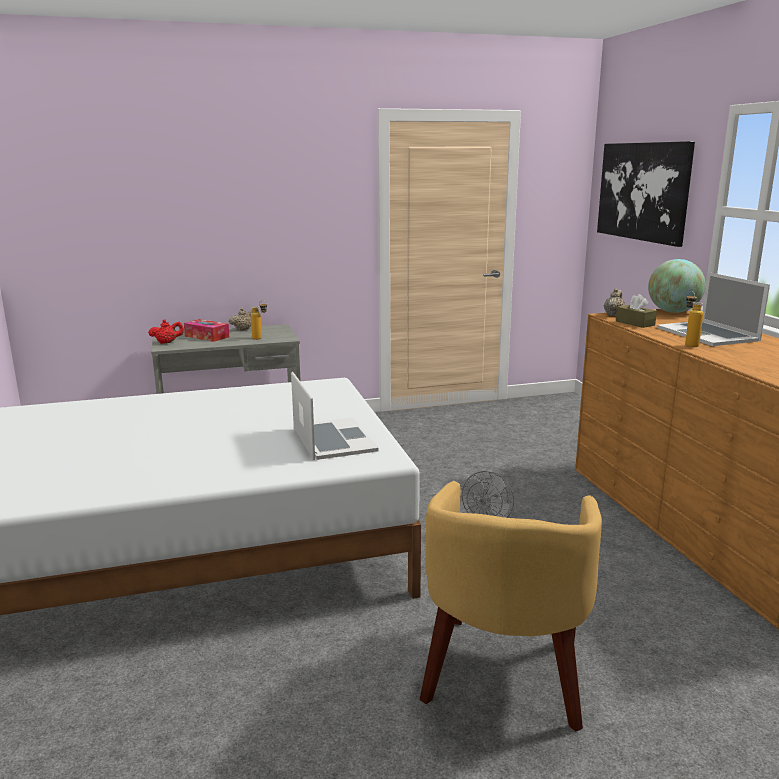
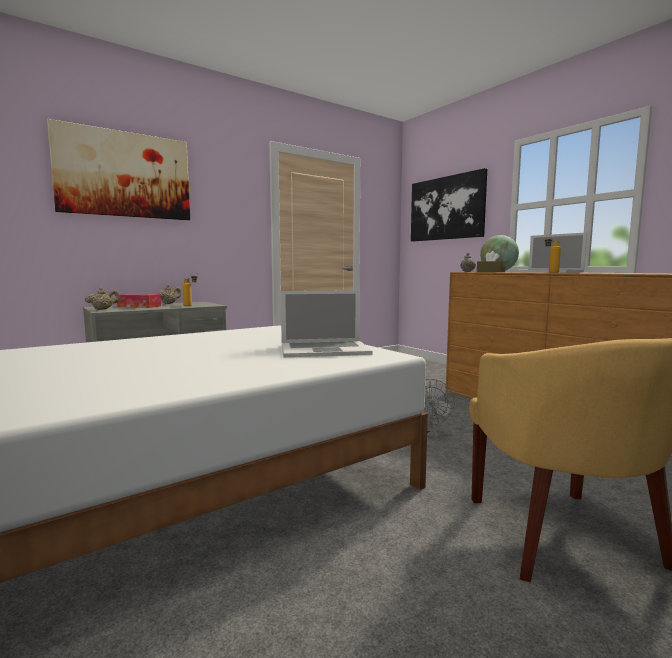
camera: 20 degrees left, 10 degrees down
red teapot [148,319,184,344] -> beige teapot [85,287,120,310]
laptop [291,372,379,460] -> laptop turned 120 degrees clockwise [281,290,373,357]
none -> picture [47,119,190,220]

